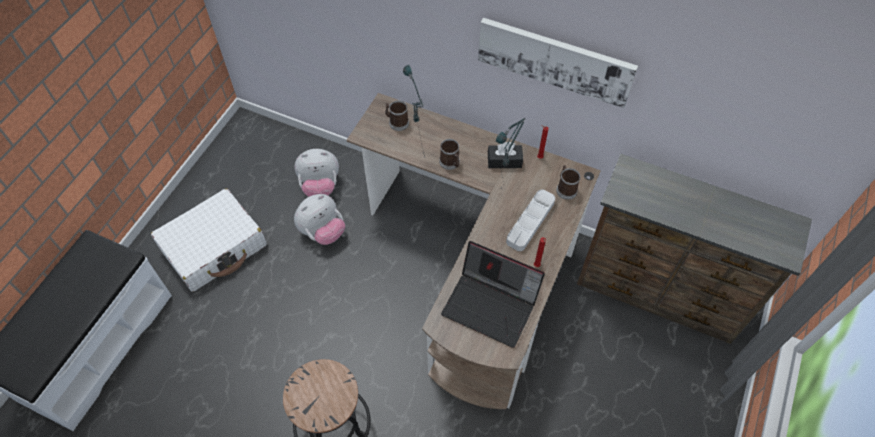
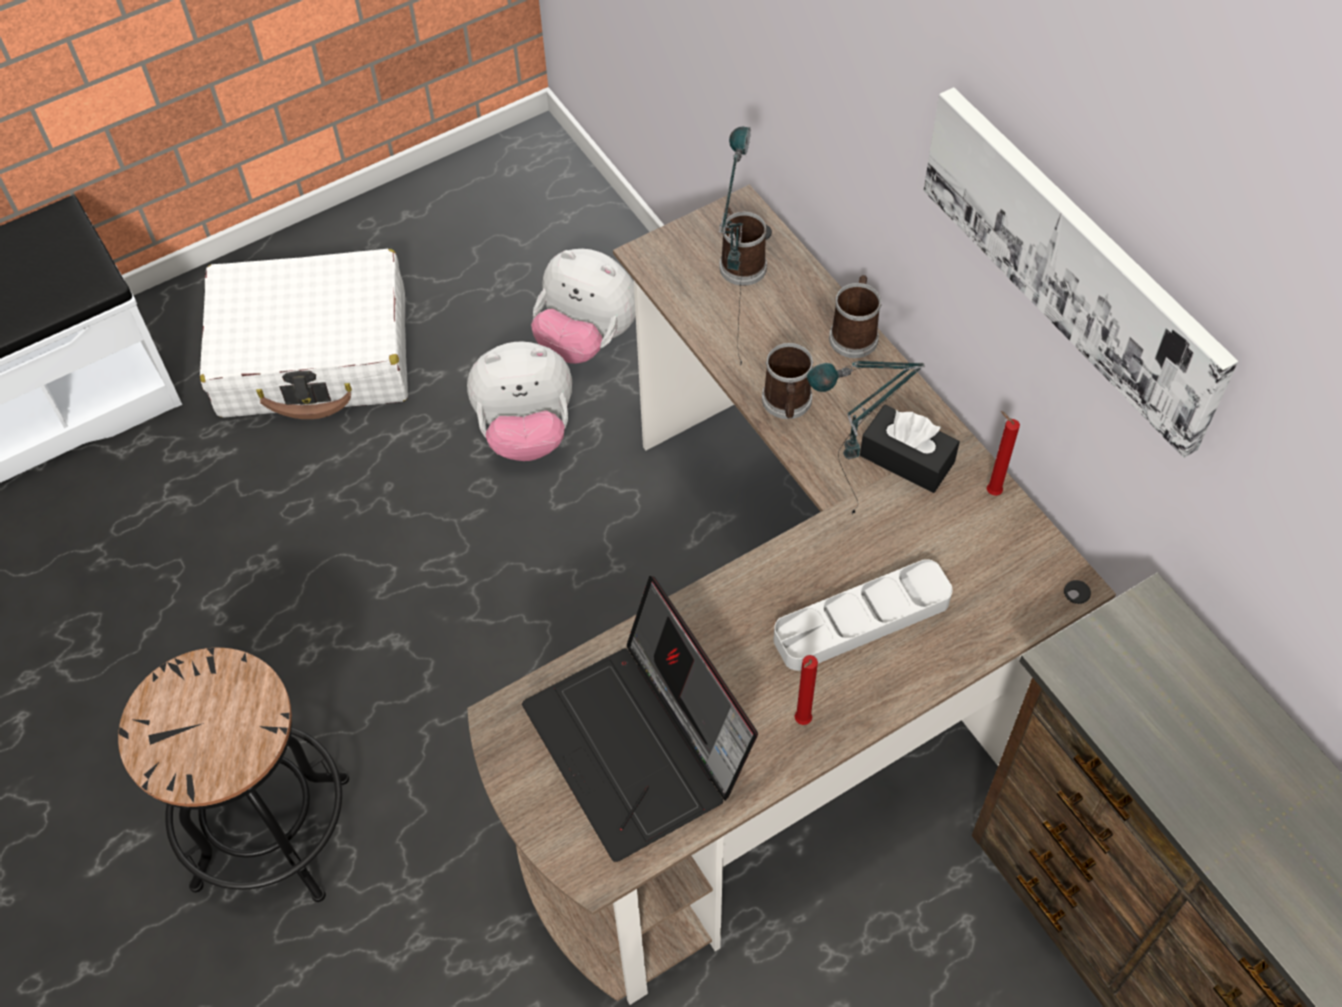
camera: 35 degrees right, 0 degrees up
mug [556,165,580,200] -> mug moved to [829,275,882,358]

